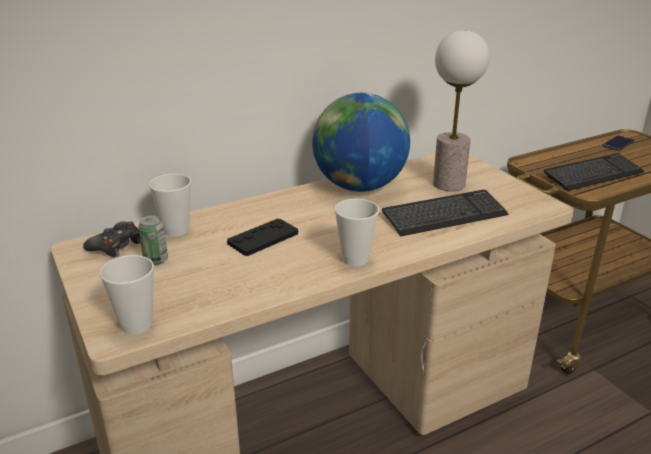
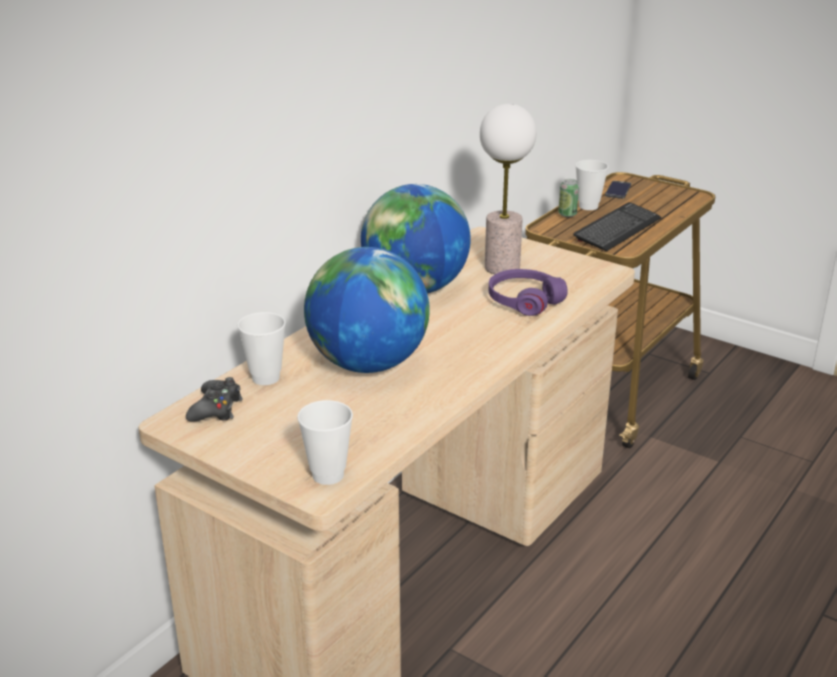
camera: 25 degrees left, 0 degrees up
can [138,216,168,265] -> can moved to [558,179,579,217]
black game controller [227,218,298,256] -> globe [304,247,430,373]
cup [334,199,379,267] -> cup moved to [575,160,609,210]
keyboard [382,190,508,236] -> purple headphones [489,269,568,316]

